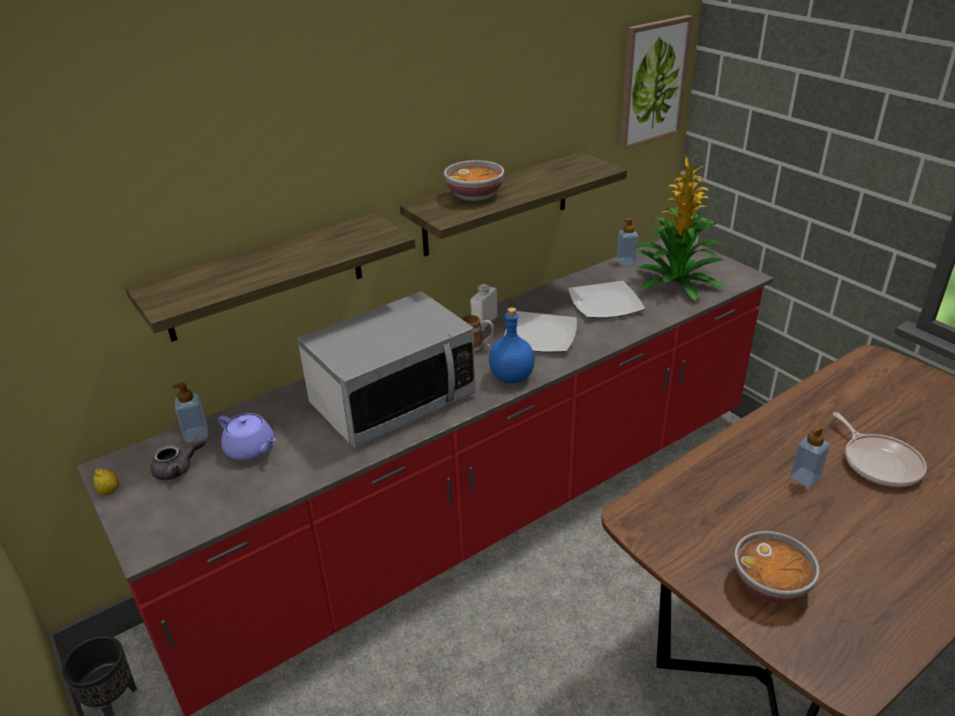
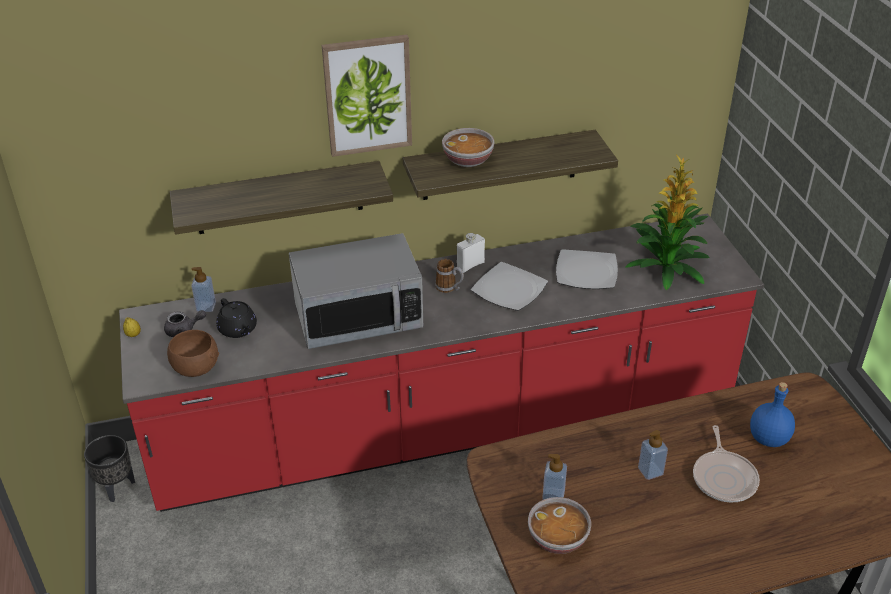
camera: 20 degrees right, 5 degrees up
purple teapot [218,413,276,461] -> black teapot [216,298,257,338]
blue bottle [489,307,535,383] -> blue bottle moved to [750,382,795,447]
soap dispenser [617,218,638,266] -> soap dispenser moved to [542,454,567,500]
picture [619,15,693,150] -> picture moved to [322,35,412,157]
none -> brown bowl [167,330,219,377]

